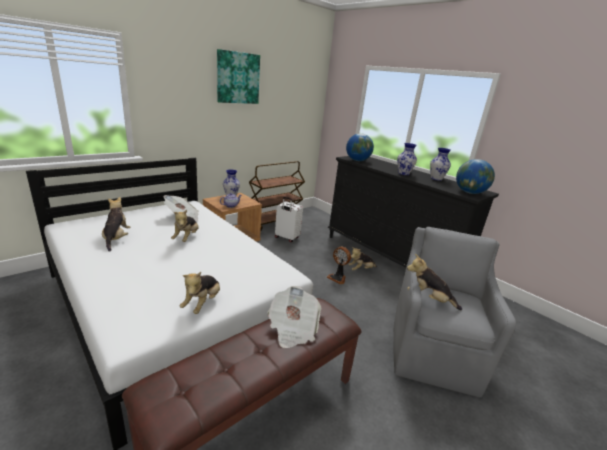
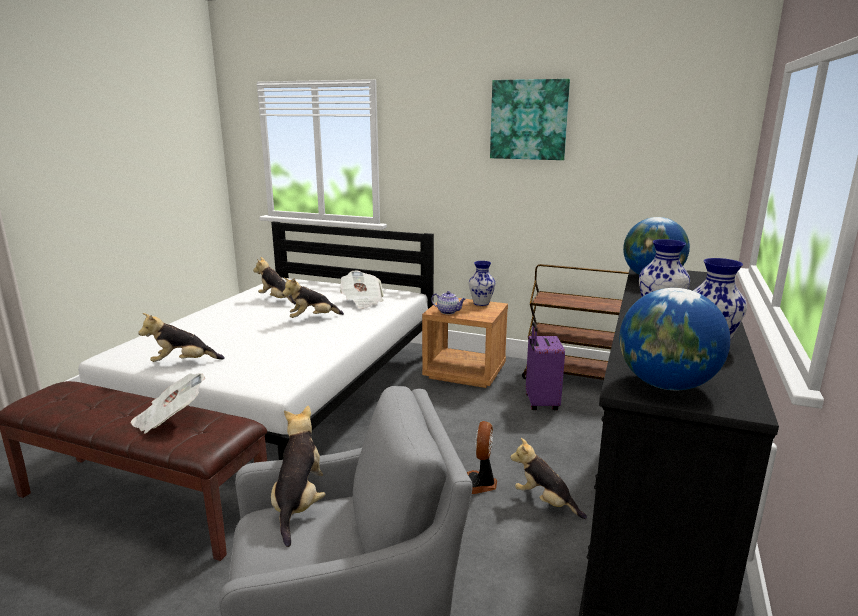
camera: 65 degrees right, 5 degrees down
plush toy [102,197,130,252] -> plush toy turned 105 degrees counterclockwise [253,257,296,305]
white suitcase [275,197,303,242] -> purple suitcase [526,322,565,410]

